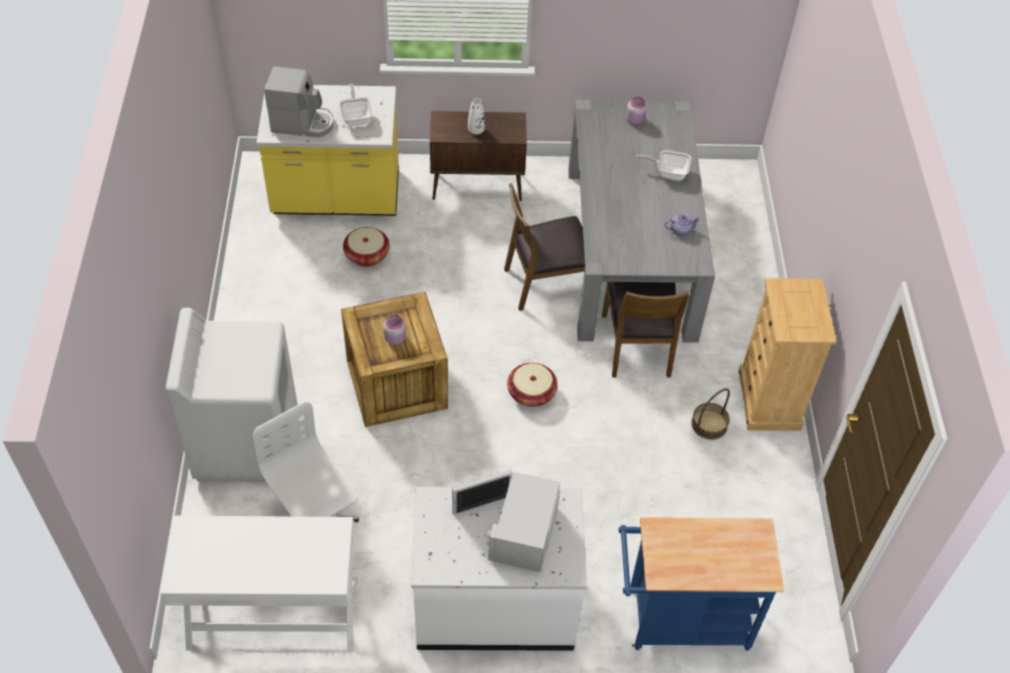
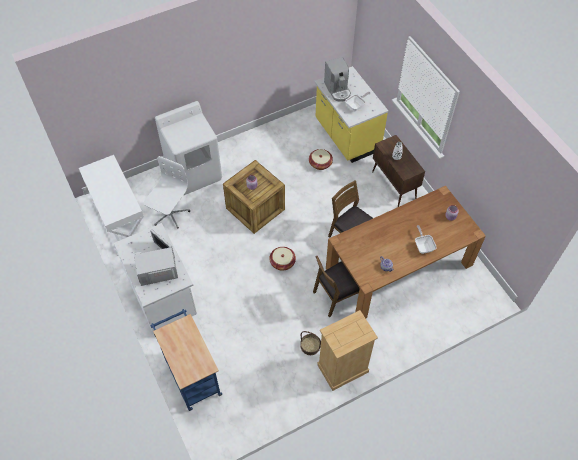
camera: 65 degrees right, 5 degrees up
grey dining table [568,99,715,343] -> brown dining table [326,186,486,318]

